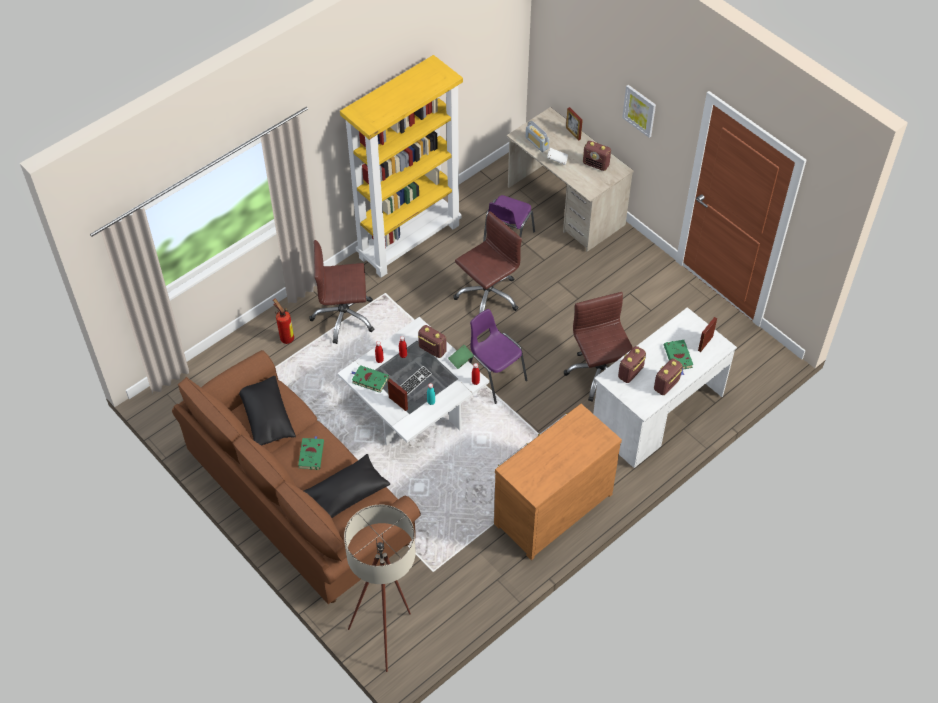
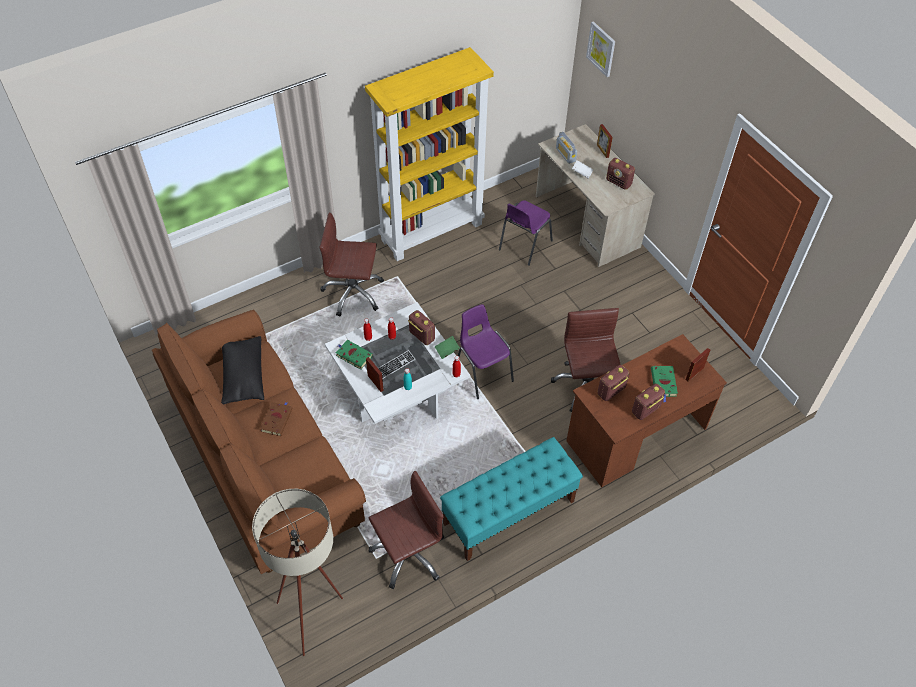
camera: 10 degrees right, 0 degrees up
fire extinguisher [273,298,294,344] -> none
green book [298,437,324,470] -> brown book [260,402,293,436]
black pillow [304,454,390,518] -> none
brown office chair [453,211,522,314] -> brown office chair moved to [369,471,444,589]
brown dresser [494,404,622,560] -> turquoise bench [440,437,583,561]
white desk [593,307,737,468] -> brown desk [566,334,727,487]
picture [622,85,656,138] -> picture moved to [586,21,615,77]

